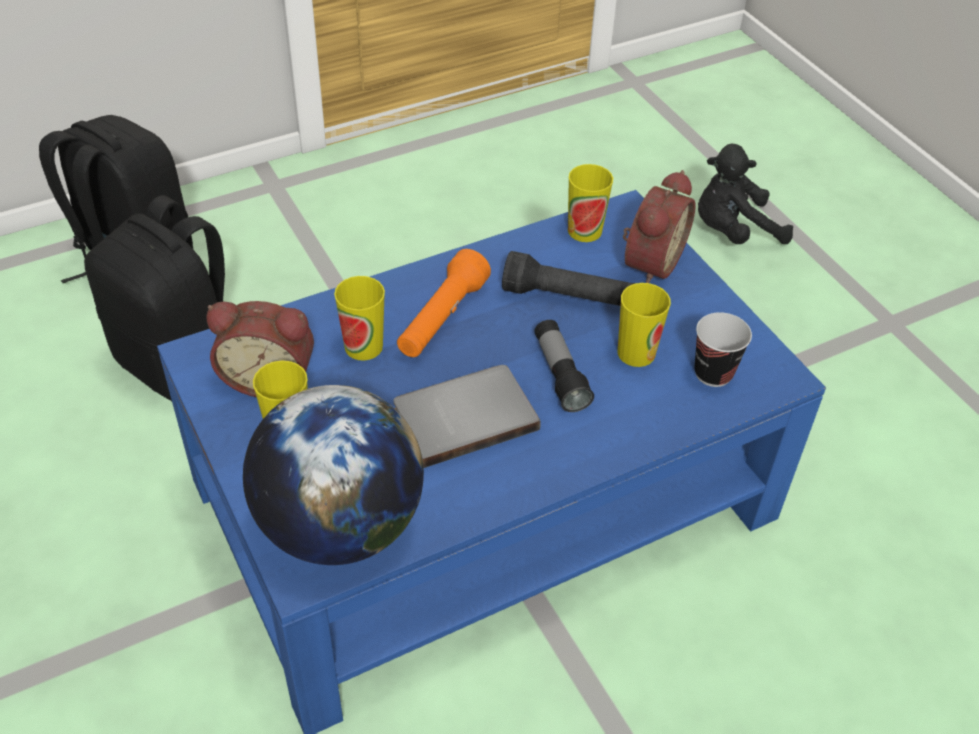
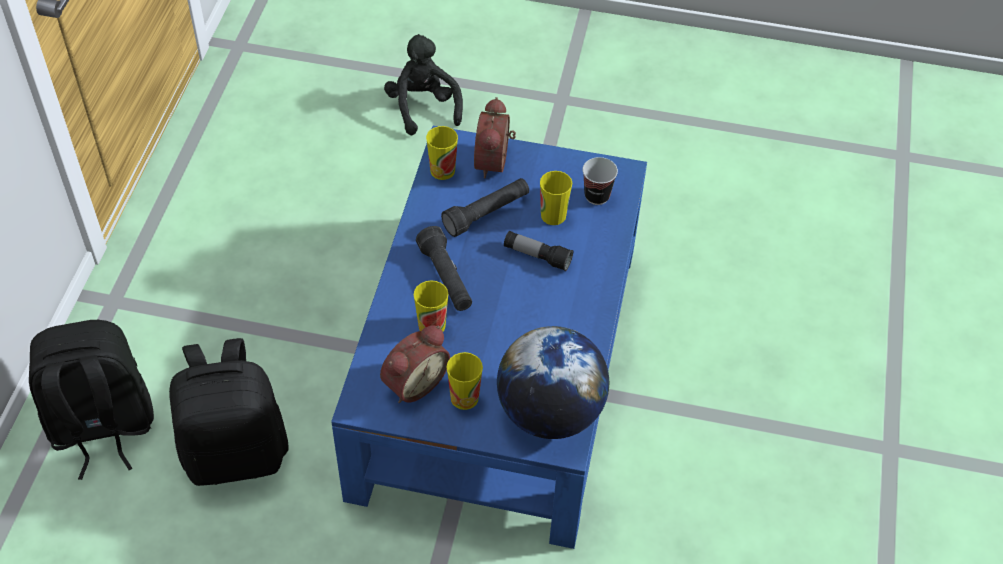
camera: 50 degrees left, 5 degrees up
grey book [393,365,541,468] -> none
orange flashlight [397,249,491,357] -> black flashlight [416,226,472,311]
alarm clock [623,170,695,283] -> alarm clock turned 150 degrees counterclockwise [474,97,516,178]
black plush toy [698,144,793,244] -> black plush toy turned 135 degrees clockwise [384,34,463,135]

